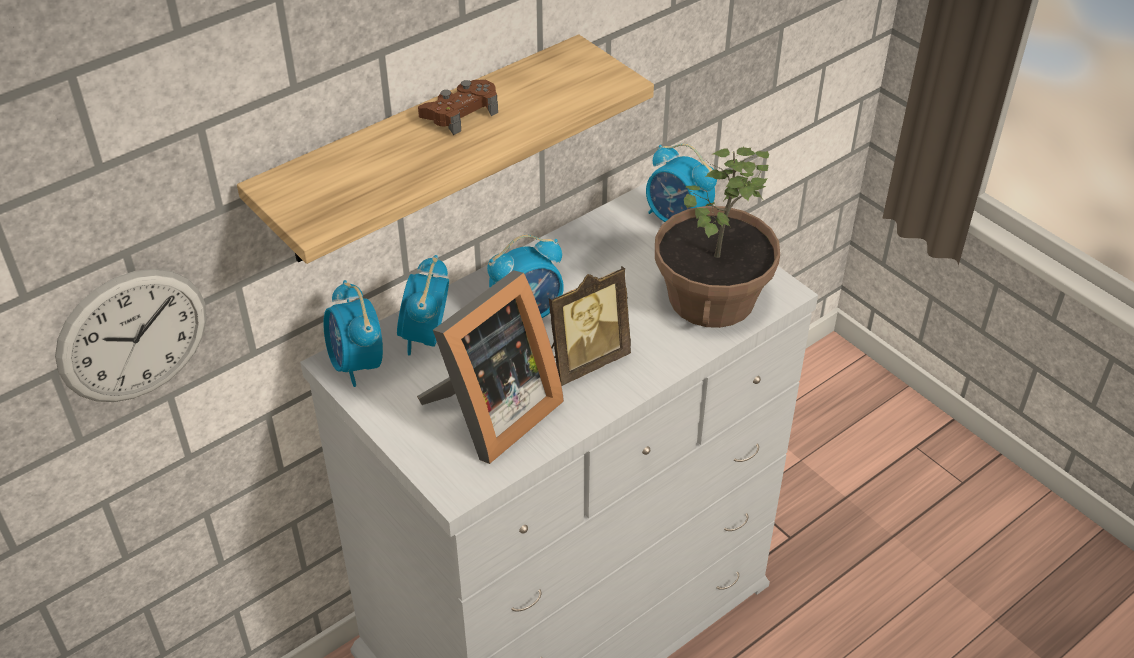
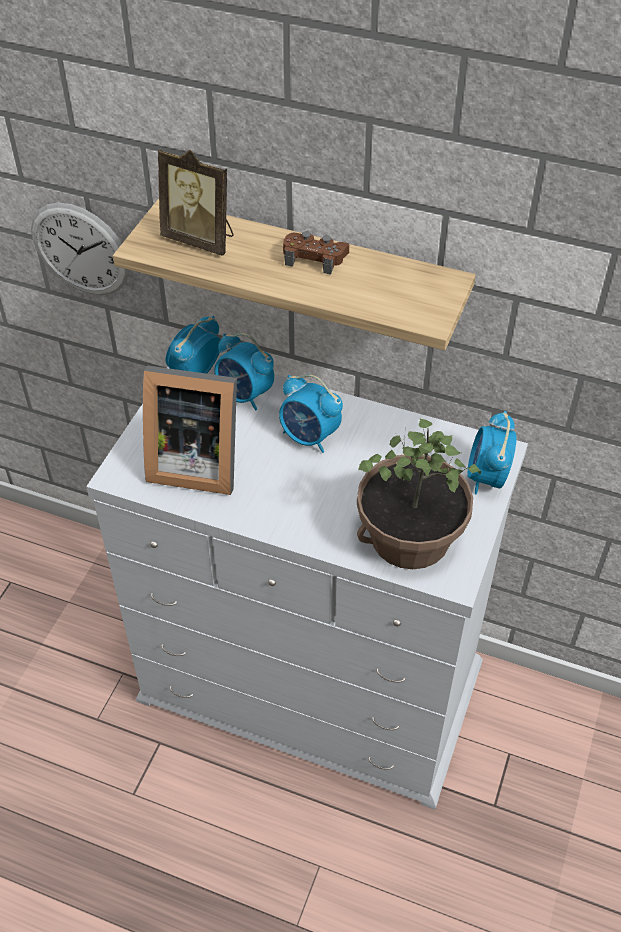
camera: 60 degrees right, 5 degrees up
alarm clock [397,255,449,356] -> alarm clock turned 120 degrees counterclockwise [214,333,274,411]
picture frame [549,266,631,386] -> picture frame moved to [158,149,234,256]

